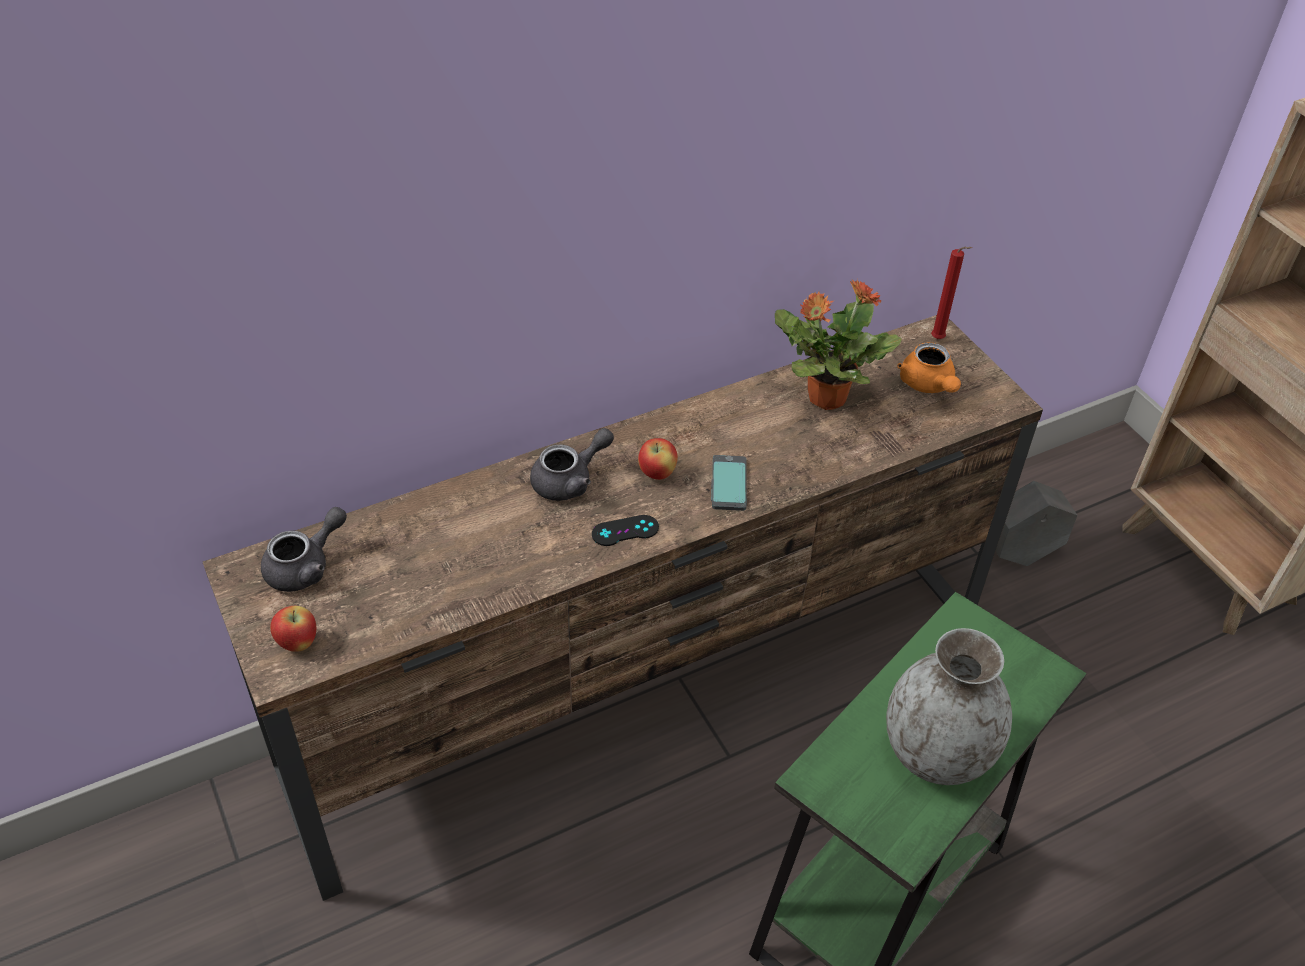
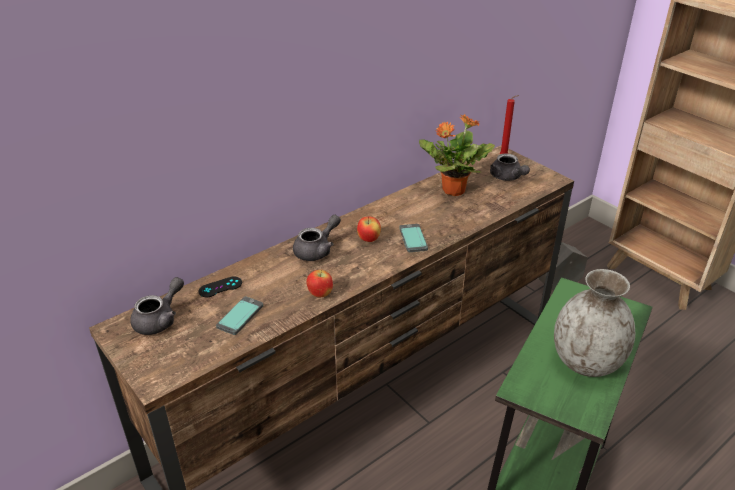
camera: 10 degrees left, 10 degrees down
apple [270,606,316,652] -> apple moved to [306,270,333,297]
black game controller [592,515,659,546] -> black game controller moved to [198,277,242,297]
orange teapot [897,343,961,393] -> grey teapot [490,153,530,181]
none -> phone [216,296,263,335]

